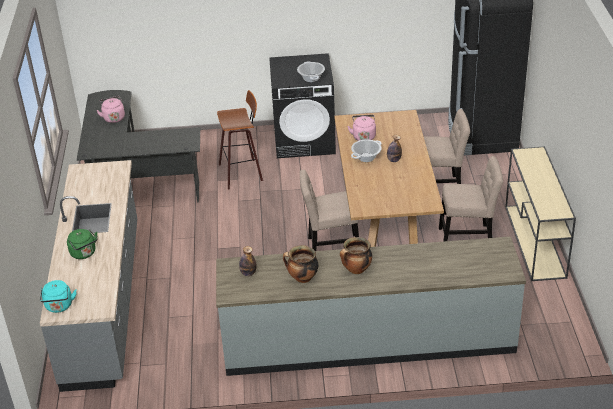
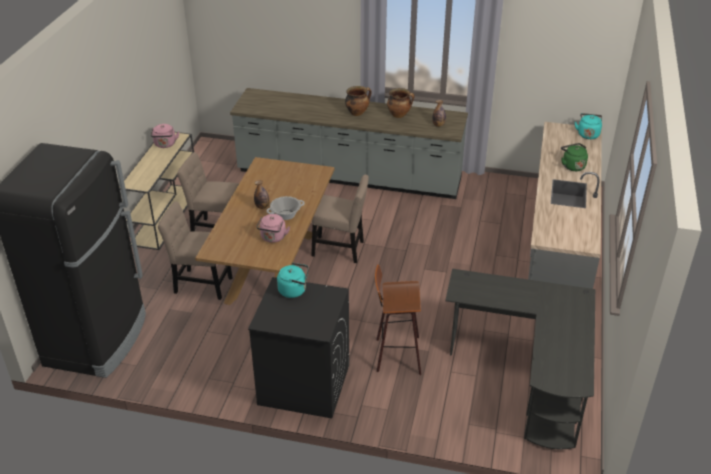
camera: 165 degrees left, 0 degrees up
pink kettle [96,96,125,123] -> pink kettle moved to [151,124,179,148]
cooking pot [297,62,325,82] -> turquoise kettle [277,263,308,298]

